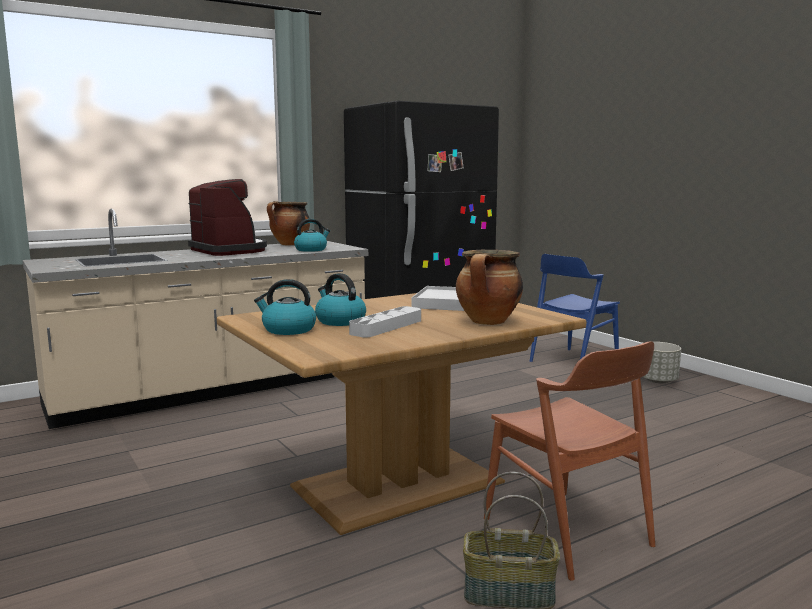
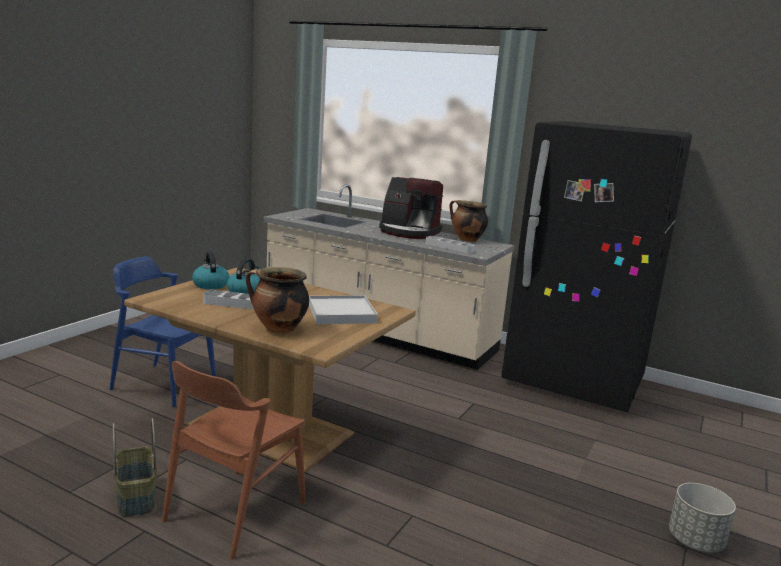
camera: 60 degrees right, 5 degrees up
coffee machine [188,179,267,256] -> coffee machine turned 90 degrees clockwise [379,177,443,239]
kettle [294,219,330,252] -> grey tray [425,236,475,253]
blue chair [530,254,620,362] -> blue chair moved to [109,256,216,407]

